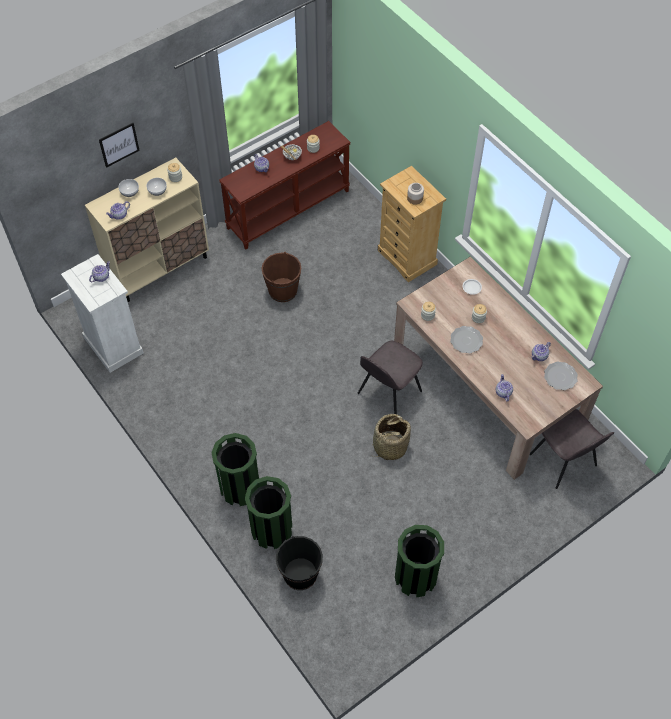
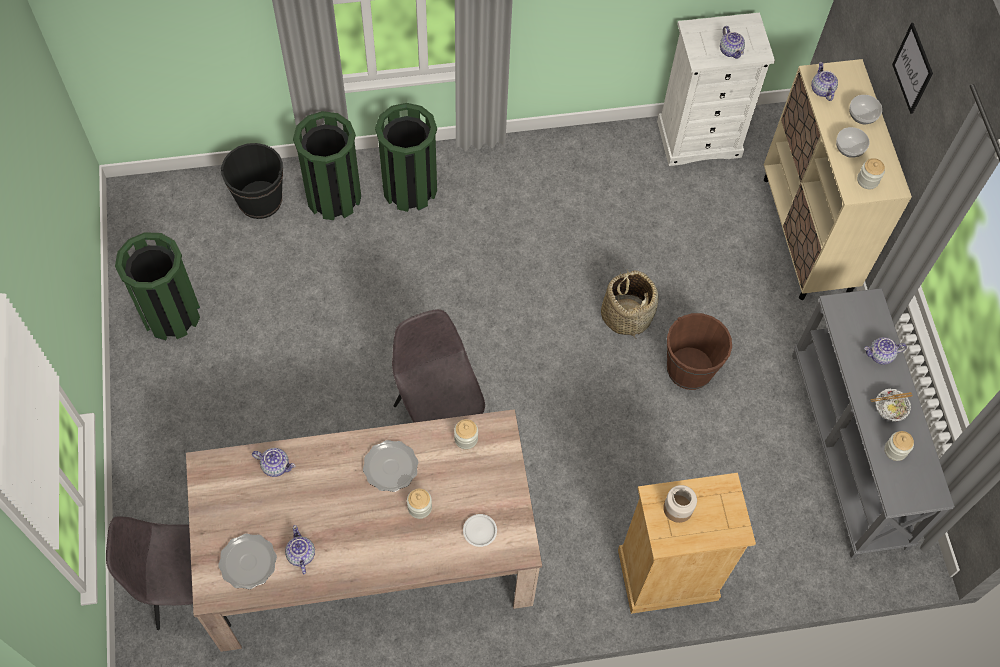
camera: 115 degrees right, 5 degrees up
brown console table [219,121,351,249] -> grey console table [792,288,955,558]
basket [373,414,411,460] -> basket moved to [601,270,658,339]

